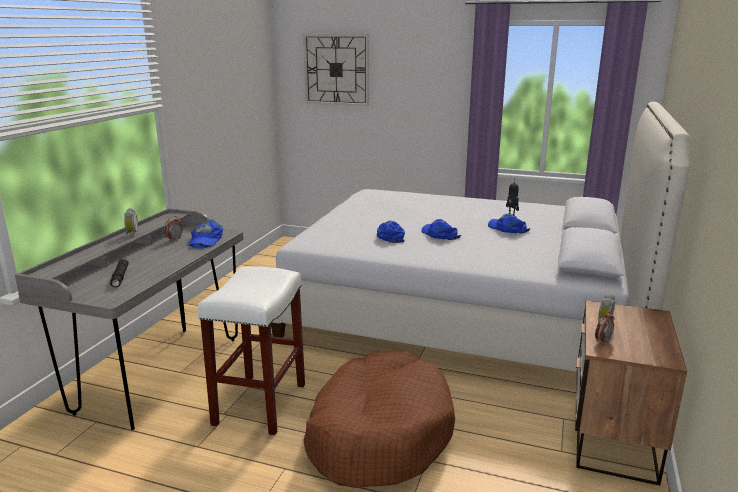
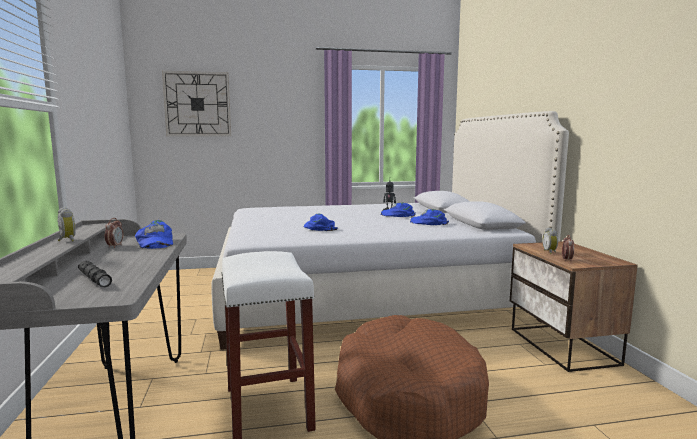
camera: 30 degrees left, 10 degrees down
blue cap [421,219,461,240] -> blue cap moved to [410,209,449,225]

